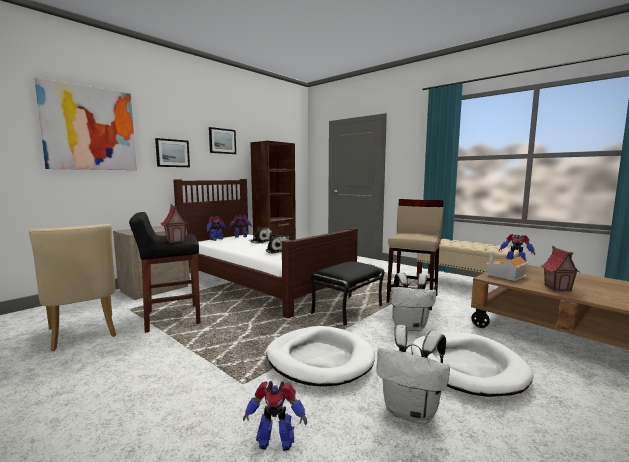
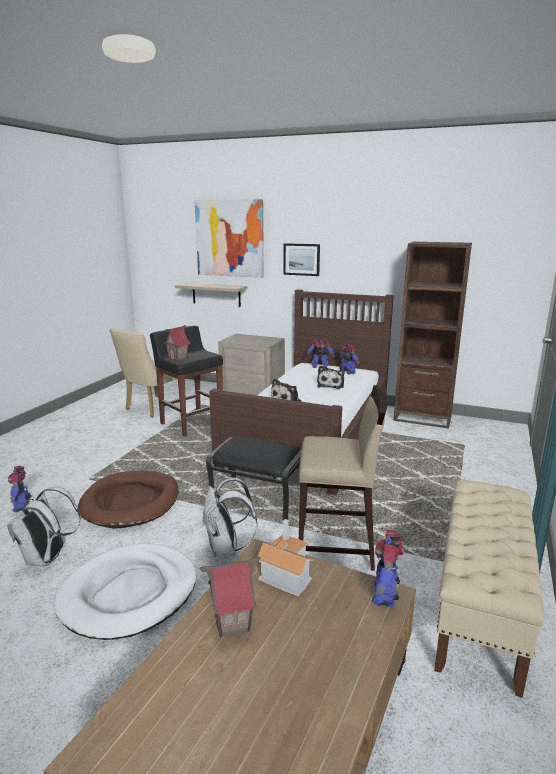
camera: 70 degrees right, 10 degrees up
picture [209,127,236,154] -> none
white dog bed [266,326,375,386] -> brown dog bed [78,471,178,528]
none -> shelf [175,283,247,307]

